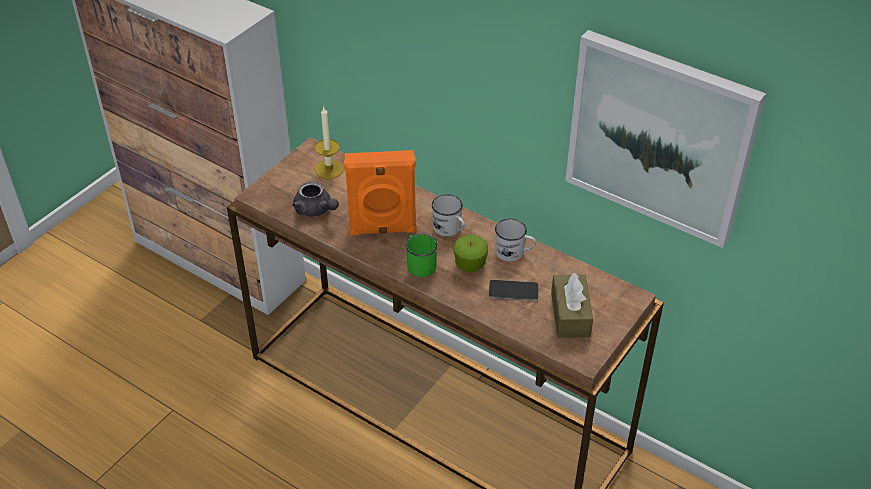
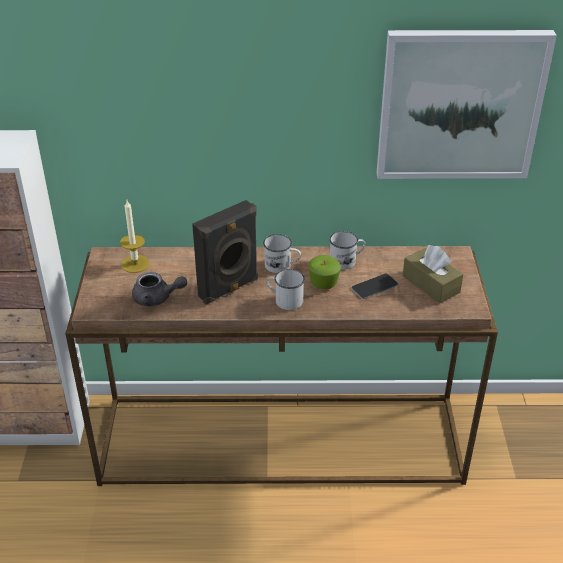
camera: 35 degrees left, 5 degrees down
orange speaker [344,150,417,236] -> black speaker [192,200,258,305]
green mug [405,234,438,277] -> white mug [267,269,305,310]

